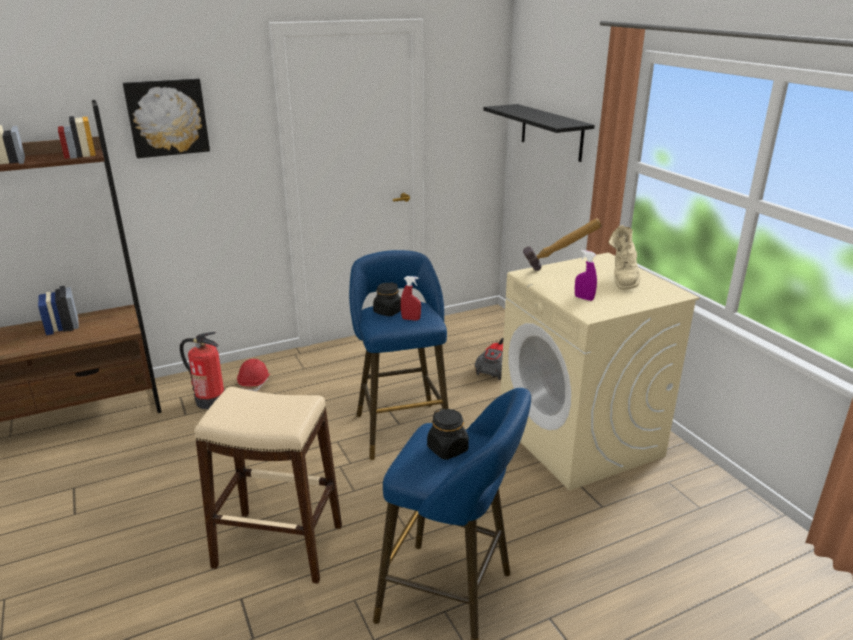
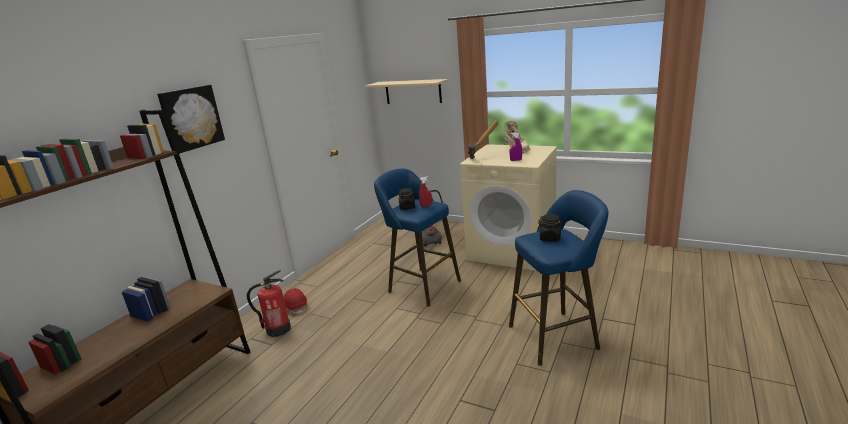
camera: 35 degrees left, 5 degrees down
beige stool [194,387,342,584] -> none
black shelf [483,104,595,162] -> beige shelf [365,79,448,104]

